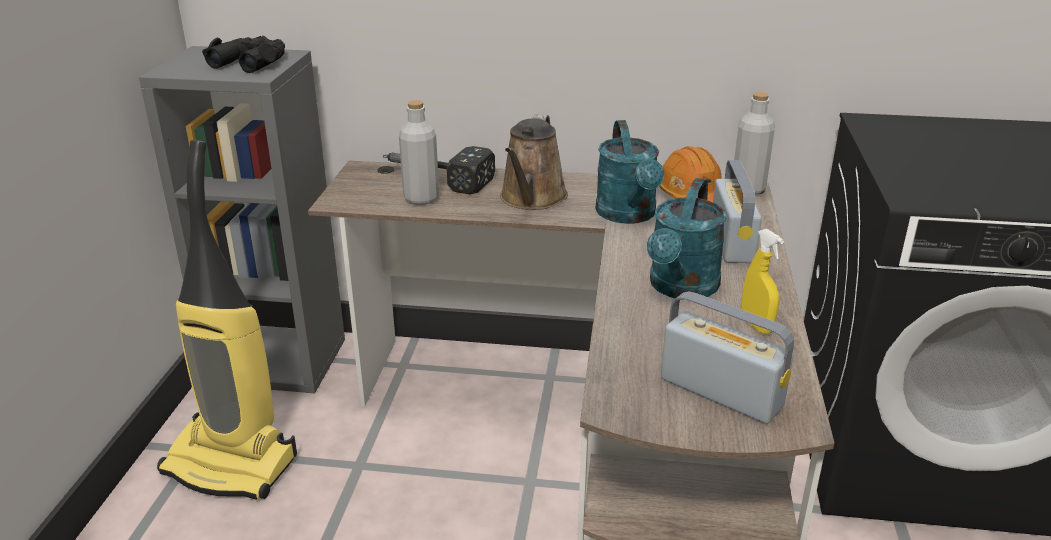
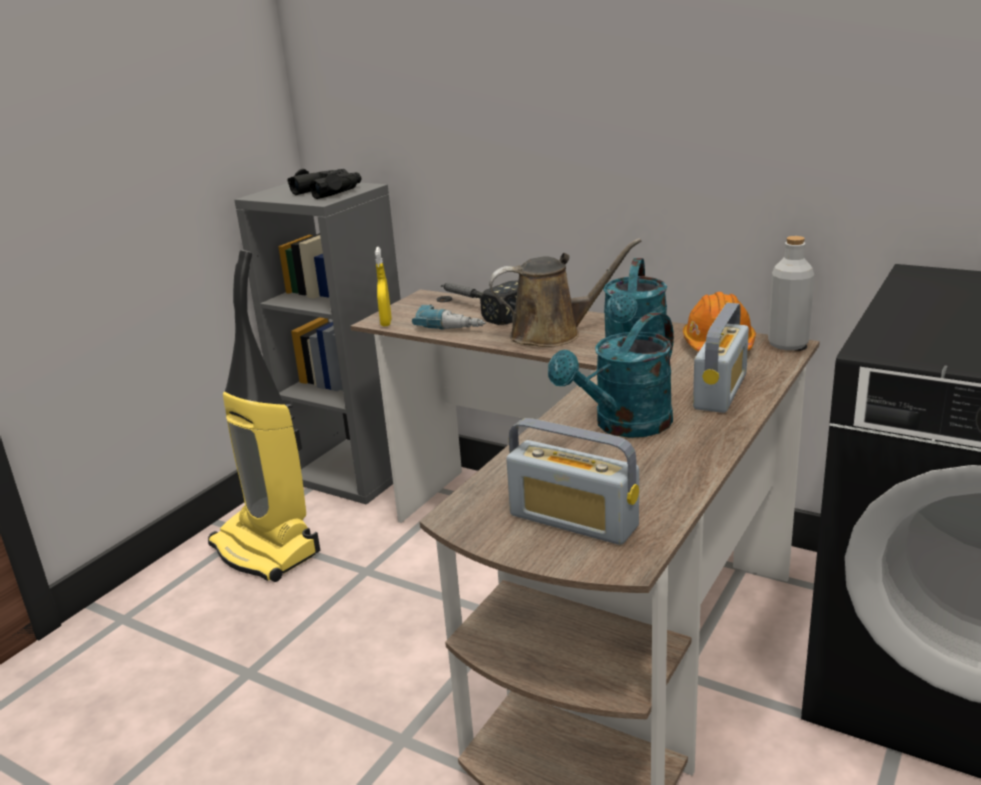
camera: 25 degrees right, 5 degrees down
grey bottle [399,100,439,205] -> power drill [412,304,486,330]
brown watering can [500,115,568,210] -> brown watering can turned 135 degrees counterclockwise [489,238,641,347]
radio [661,291,794,424] -> radio turned 150 degrees clockwise [506,418,639,545]
yellow spray bottle [741,229,784,334] -> yellow spray bottle moved to [375,247,392,326]

